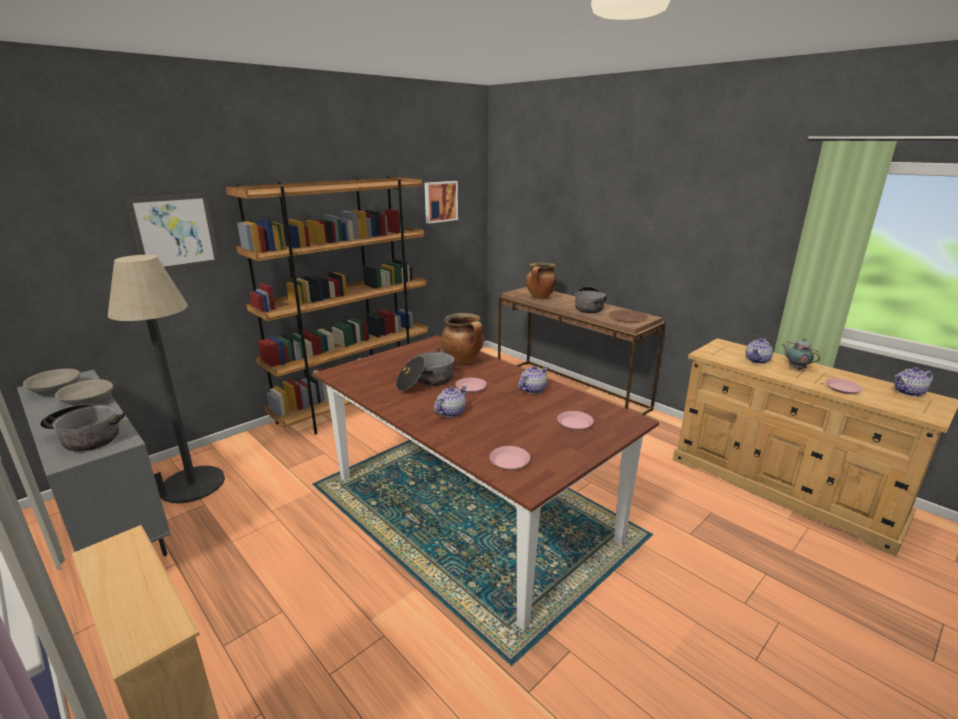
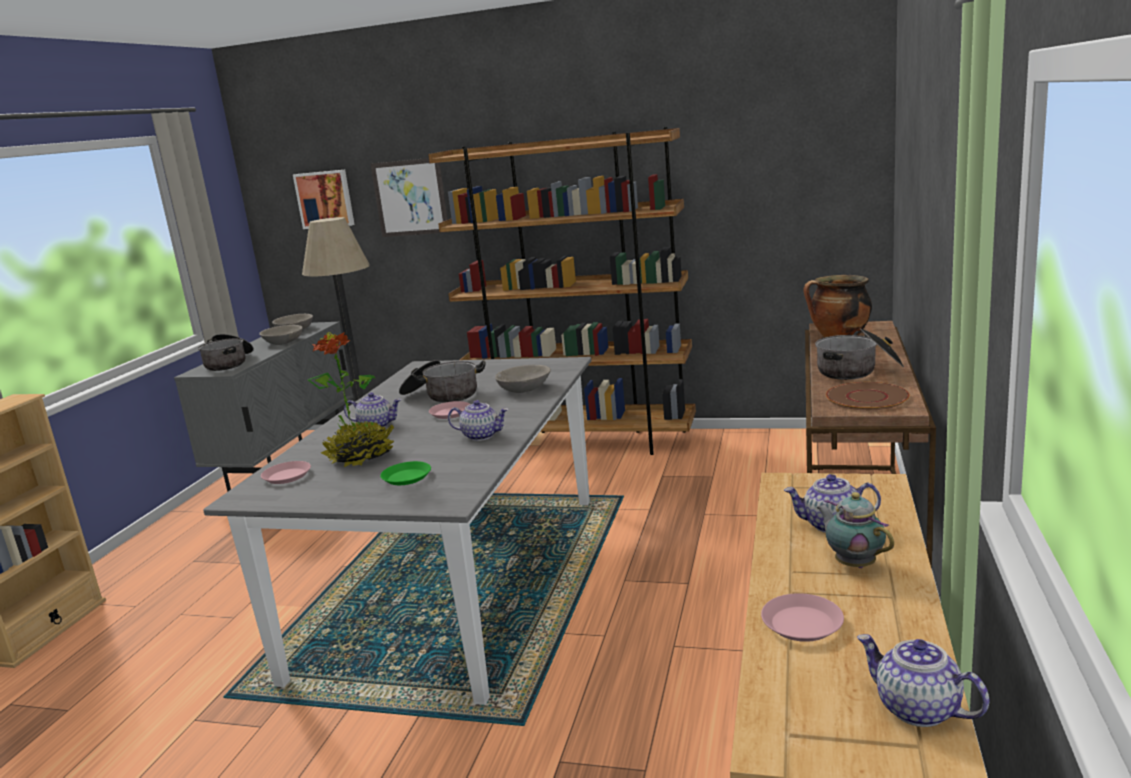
camera: 60 degrees right, 5 degrees down
brown dining table [314,335,659,631] -> grey dining table [203,357,592,705]
picture [424,181,458,224] -> picture moved to [293,170,355,229]
cooking pot [441,313,484,364] -> grey bowl [495,365,551,393]
pink plate [557,411,594,430] -> green plate [380,461,431,485]
teapot [782,338,820,370] -> teapot turned 60 degrees counterclockwise [816,492,894,568]
none -> potted plant [308,332,394,467]

